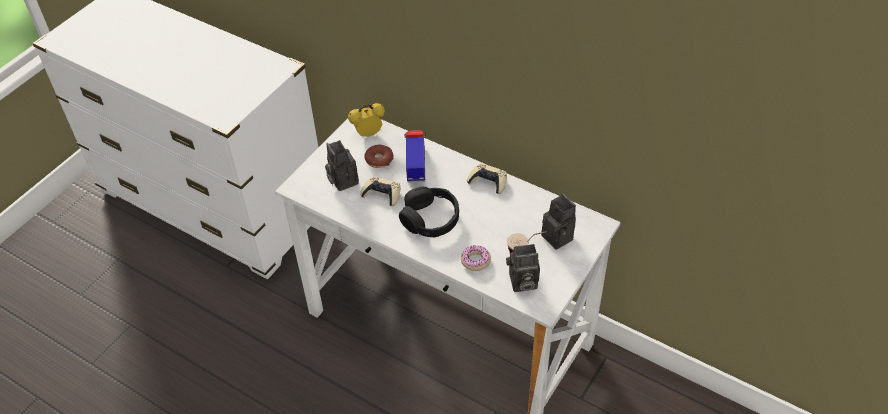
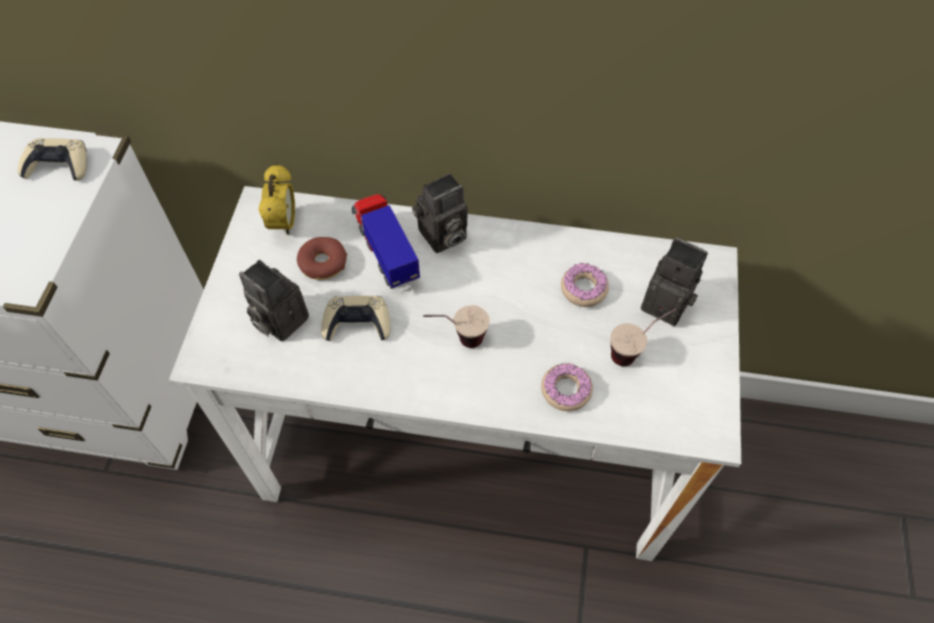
camera: 25 degrees left, 10 degrees up
alarm clock [348,103,385,137] -> alarm clock turned 135 degrees clockwise [258,164,295,235]
black headphones [399,187,459,238] -> cup [423,305,490,348]
beige game controller [467,164,507,194] -> beige game controller moved to [18,138,87,181]
camera [506,244,540,292] -> camera moved to [412,173,467,253]
none -> donut [561,263,609,307]

